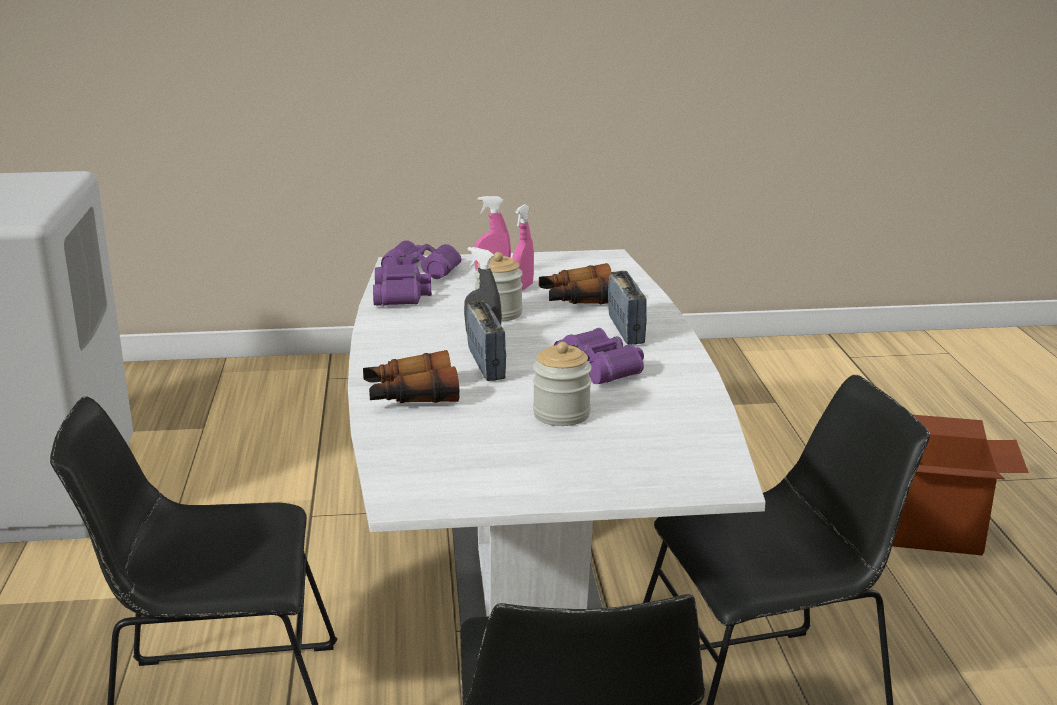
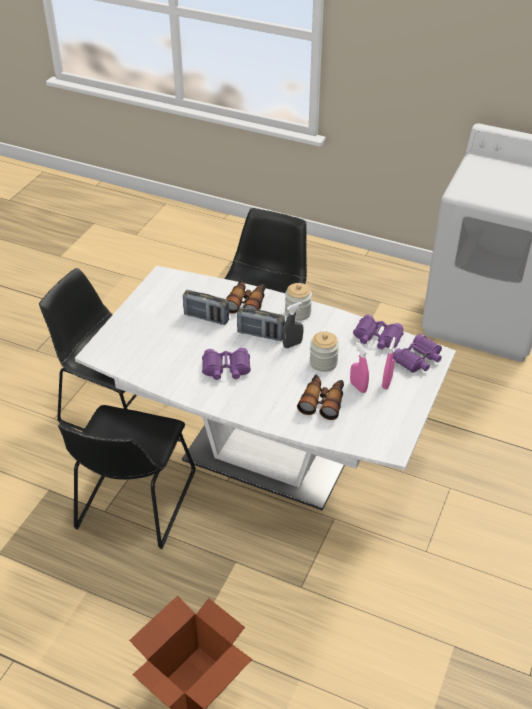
camera: 120 degrees right, 20 degrees up
jar [533,342,592,426] -> jar moved to [285,283,312,321]
radio [608,271,647,345] -> radio moved to [183,290,229,325]

